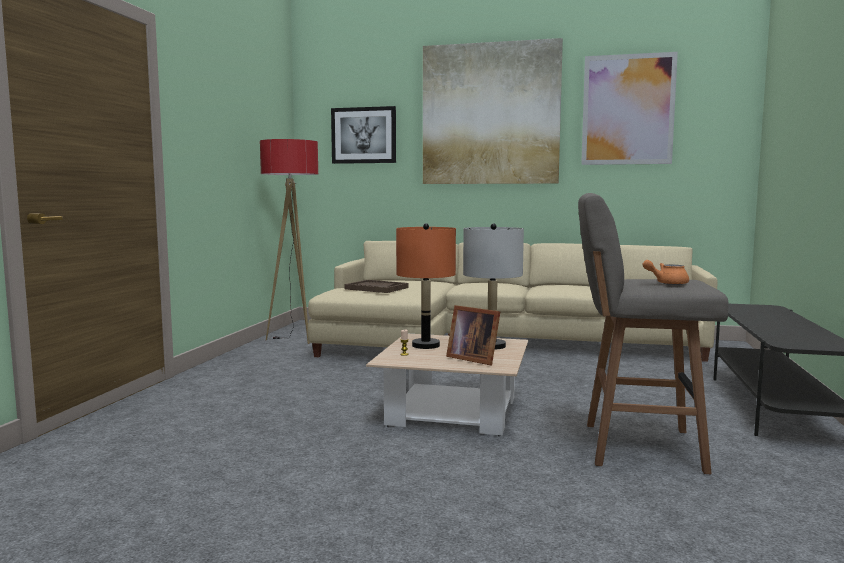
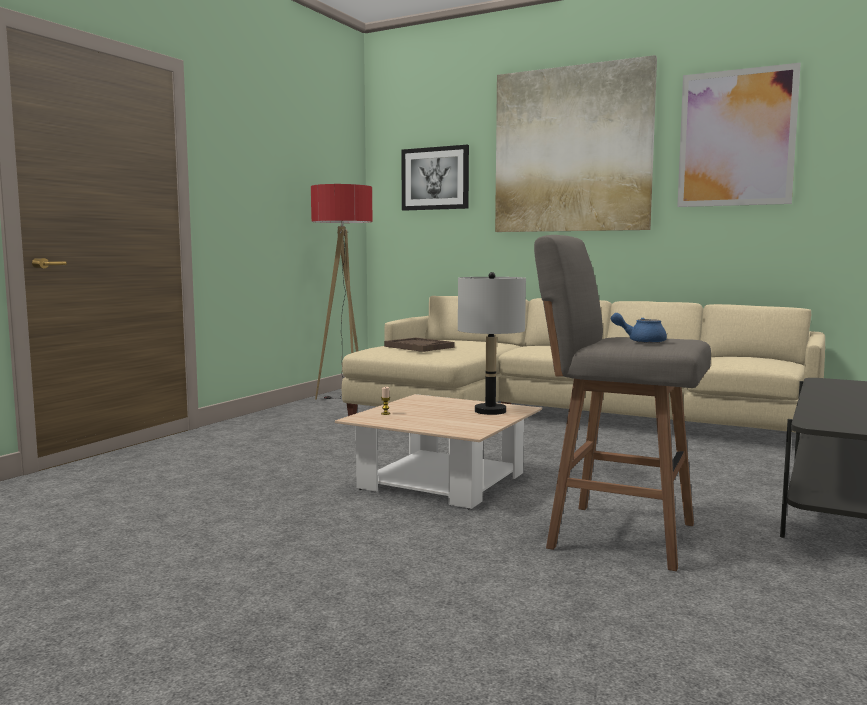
camera: 15 degrees right, 0 degrees up
orange table lamp [396,223,456,349] -> none
picture frame [446,305,500,365] -> none
orange teapot [642,260,689,285] -> blue teapot [611,313,667,343]

